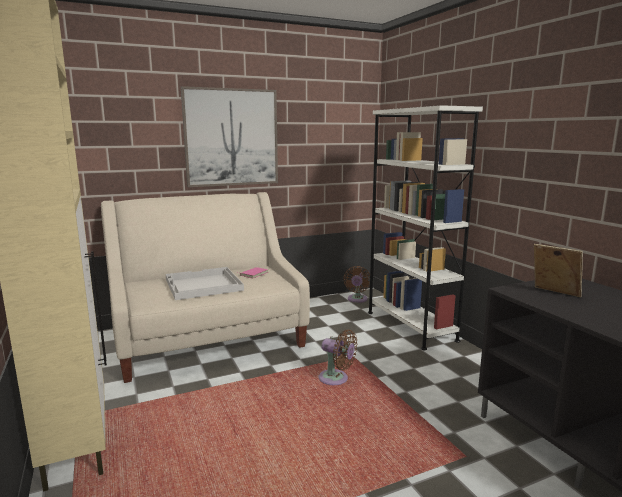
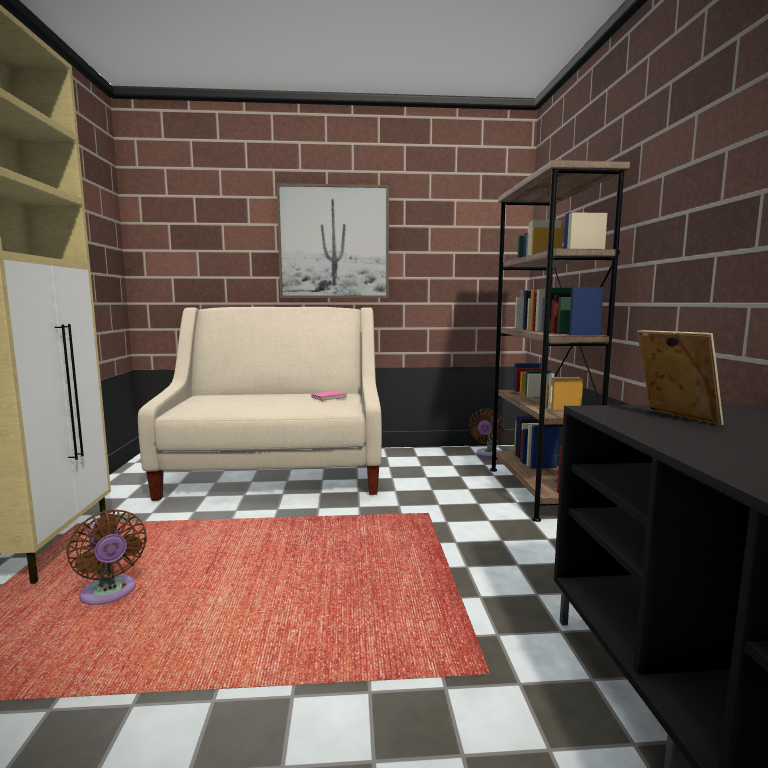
camera: 20 degrees right, 5 degrees down
white tray [166,267,244,300] -> none
brown fan [319,330,357,385] -> brown fan moved to [66,509,147,605]
white bookcase [368,105,483,350] -> brown bookcase [490,160,630,522]

